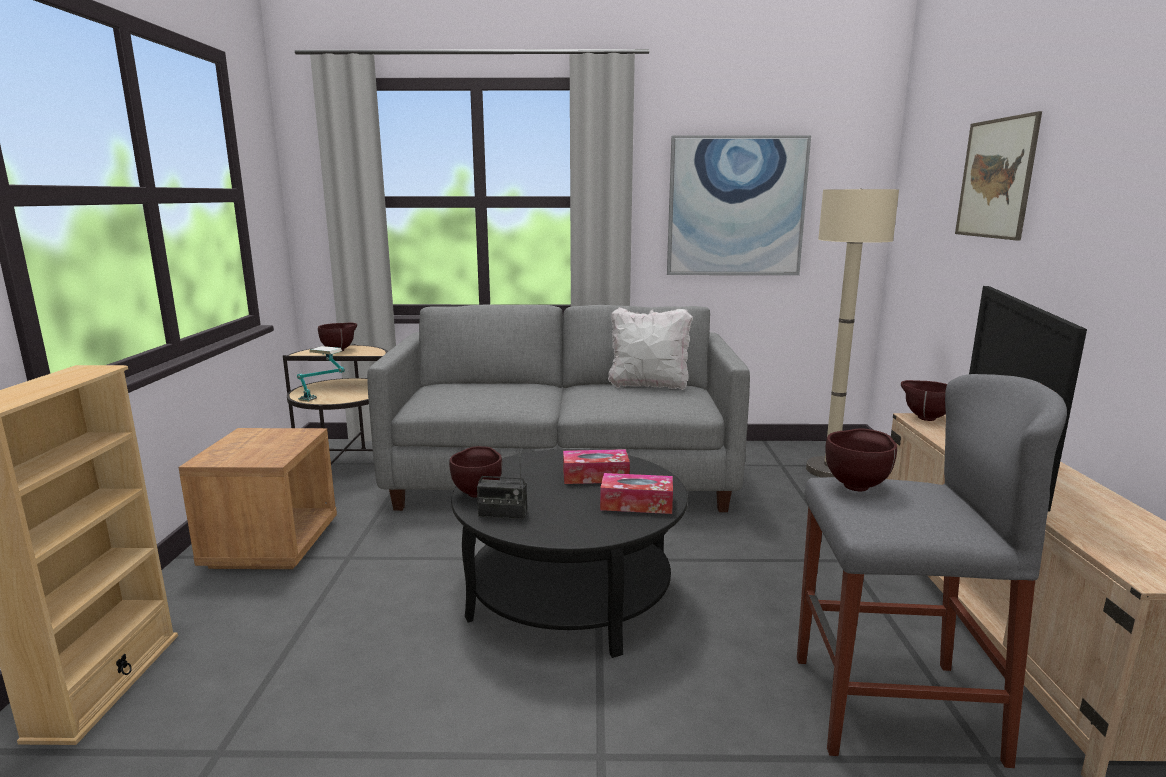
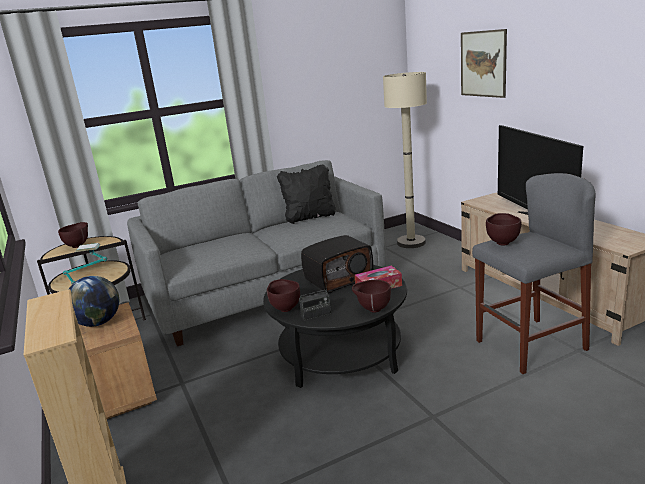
camera: 25 degrees left, 5 degrees up
tissue box [563,449,630,484] -> radio [301,235,373,293]
white pillow [608,307,693,390] -> black pillow [277,165,335,224]
picture [667,135,811,275] -> none
brown bowl [901,380,947,421] -> brown bowl moved to [352,280,391,312]
none -> globe [69,276,120,327]

